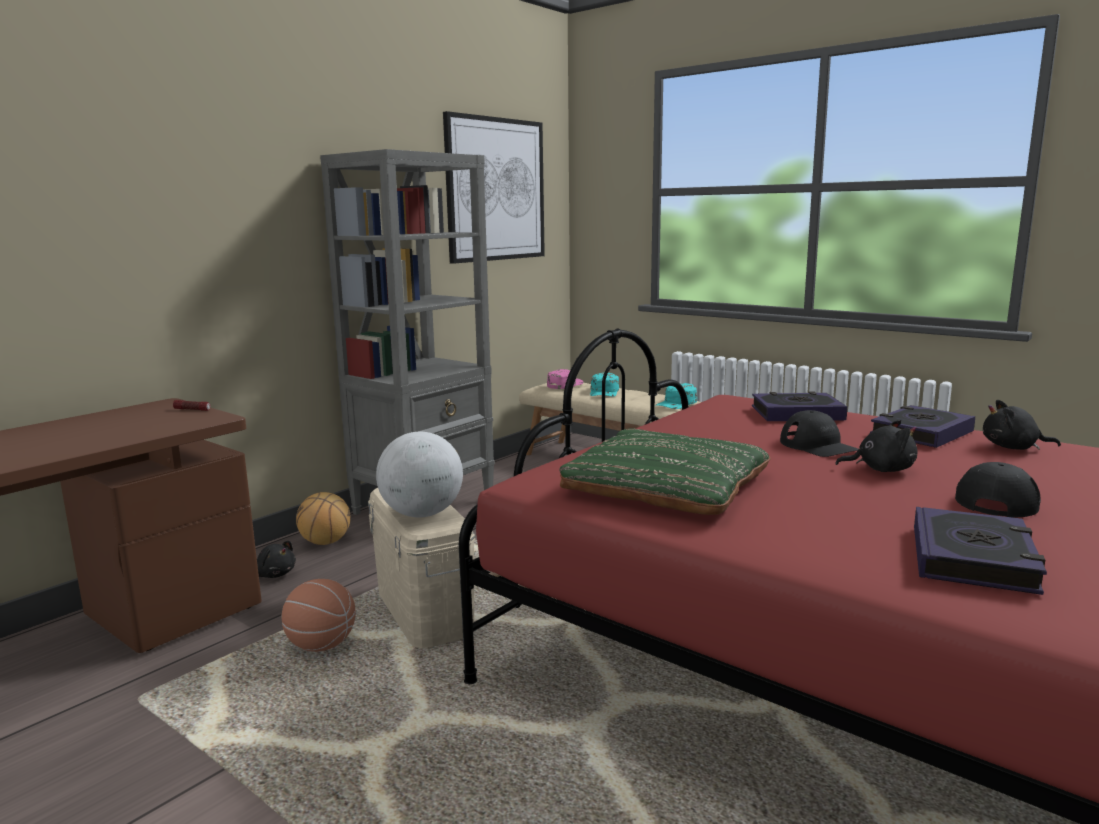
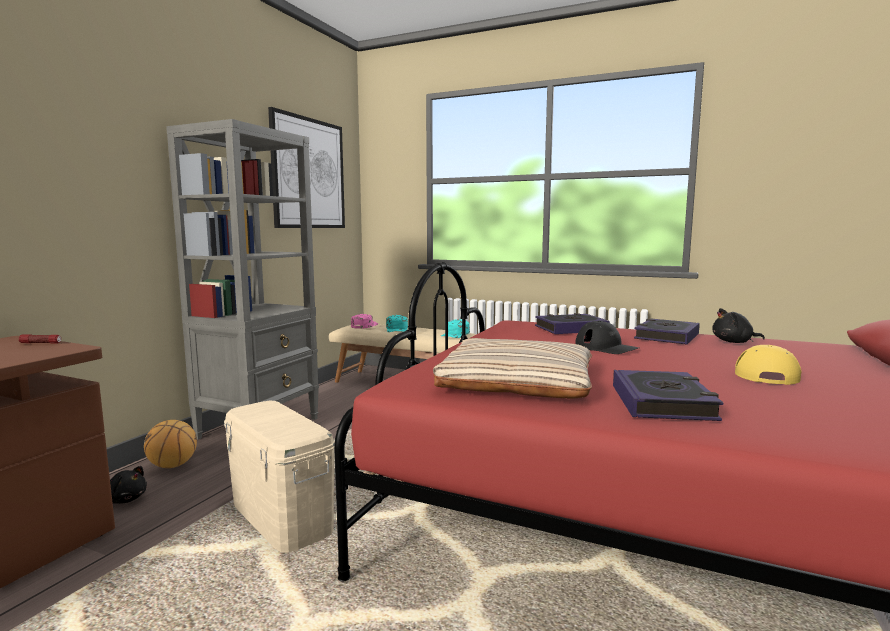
camera: 15 degrees left, 5 degrees down
basketball [282,579,356,652] -> none
globe [376,432,463,517] -> none
green pillow [559,429,771,515] -> beige pillow [433,338,592,398]
black plush toy [836,420,917,472] -> none
book [914,507,1047,595] -> book moved to [613,370,723,421]
black cap [955,462,1041,517] -> yellow cap [735,345,801,385]

